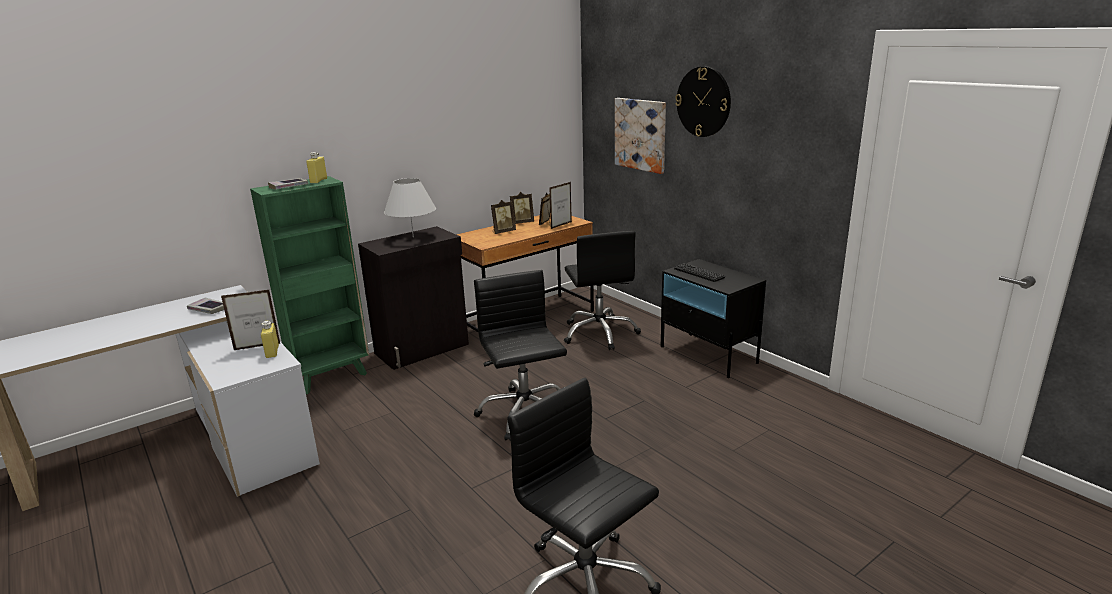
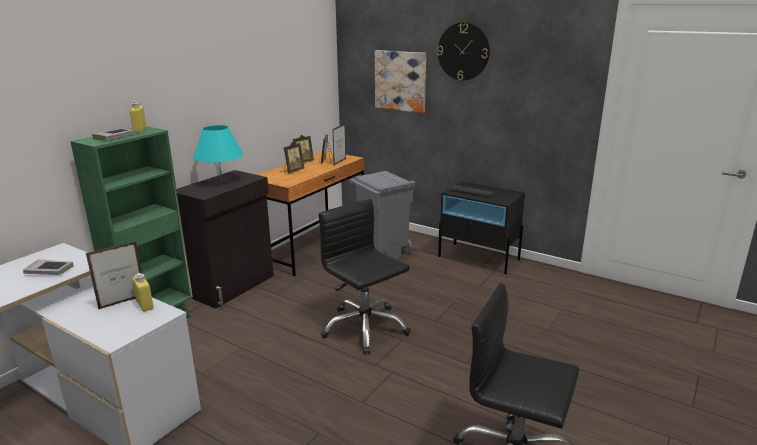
camera: 20 degrees left, 0 degrees up
white table lamp [384,178,436,237] -> turquoise table lamp [193,125,244,181]
black office chair [564,231,641,350] -> grey trash can [349,171,415,259]

